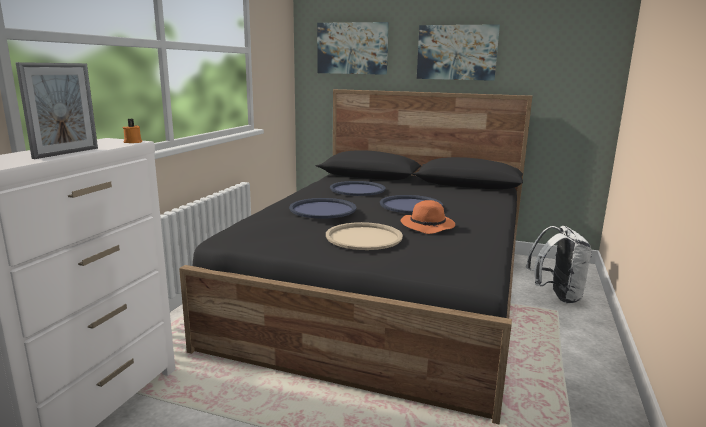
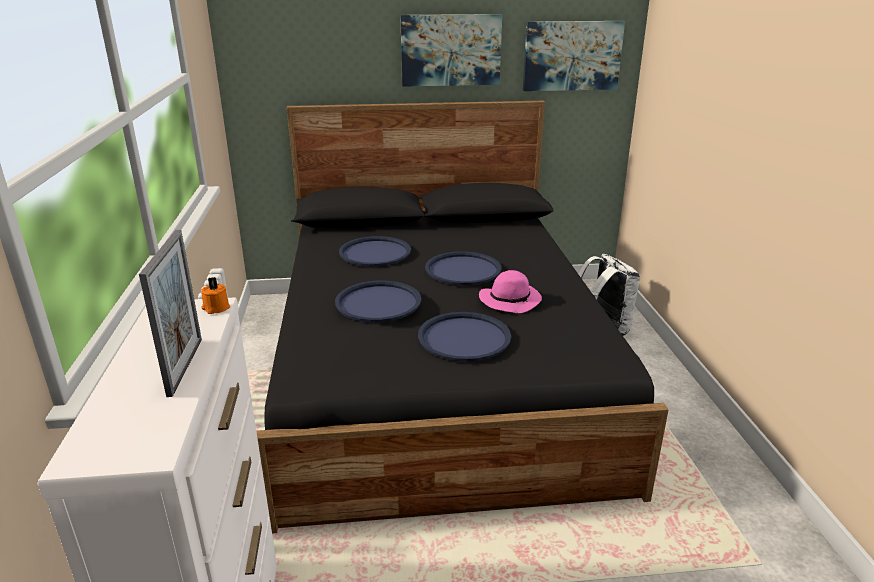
camera: 25 degrees left, 10 degrees up
picture [317,22,389,75] -> picture moved to [523,21,625,91]
beige tray [326,222,403,250] -> blue tray [418,312,511,362]
orange hat [401,200,455,234] -> pink hat [479,270,542,313]

